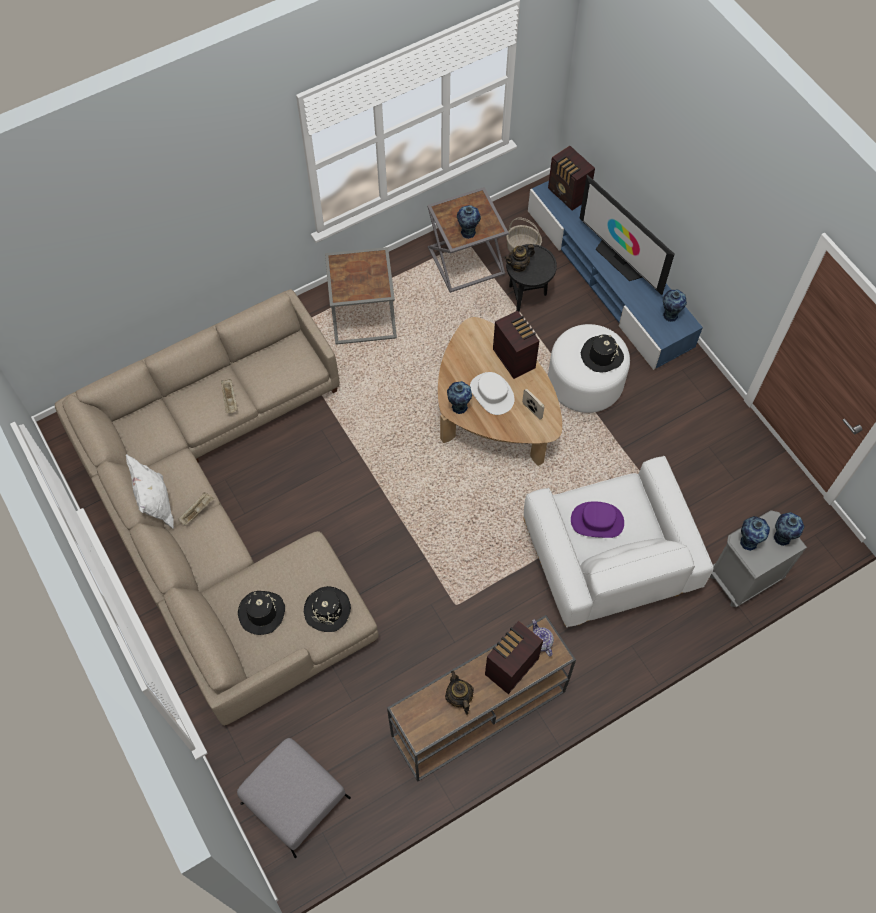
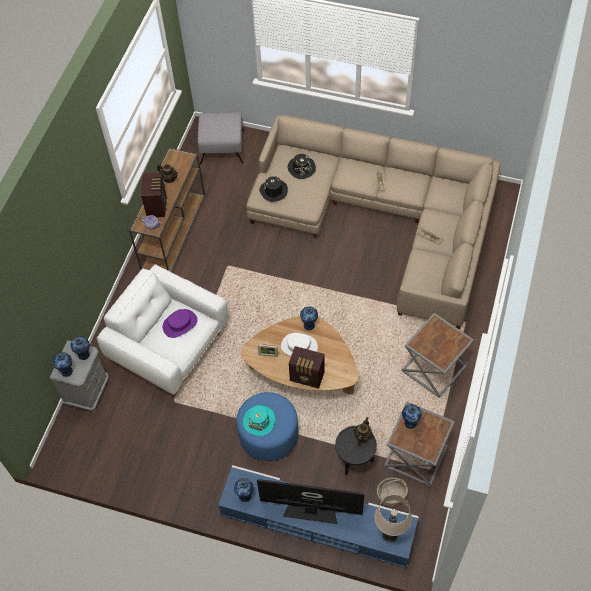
camera: 140 degrees right, 5 degrees down
white pillow [126,454,174,529] -> none
radio [548,146,595,211] -> beige table lamp [375,495,412,542]
white ottoman [548,324,630,413] -> blue ottoman [236,392,298,461]
black hat [581,335,624,373] -> turquoise hat [243,405,276,436]

